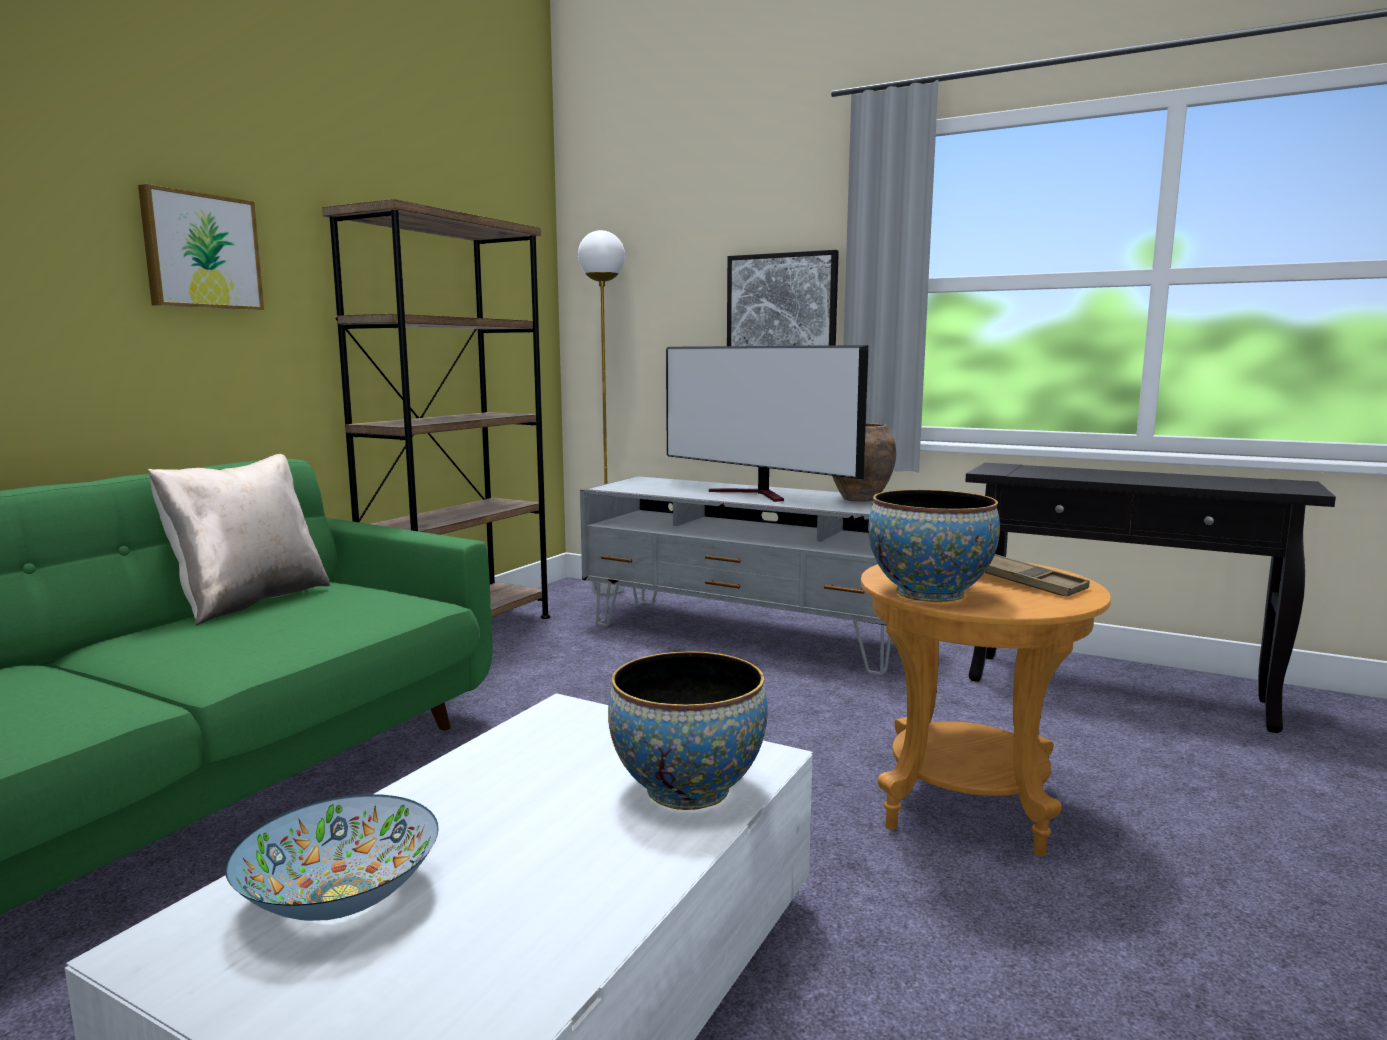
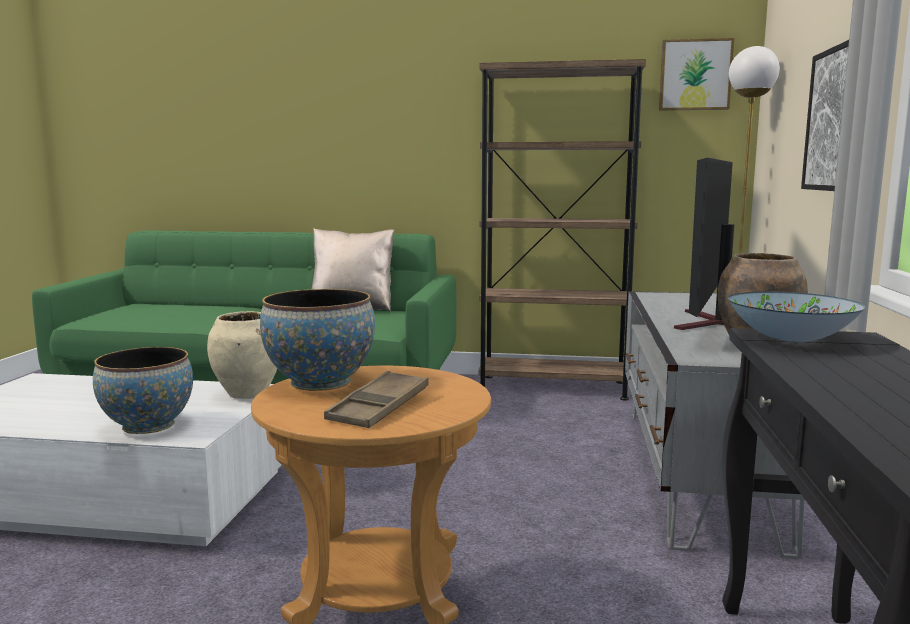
camera: 70 degrees right, 0 degrees up
picture [138,184,264,310] -> picture moved to [659,38,734,110]
bowl [225,794,439,921] -> bowl moved to [728,291,865,343]
none -> beige vase [207,311,277,399]

